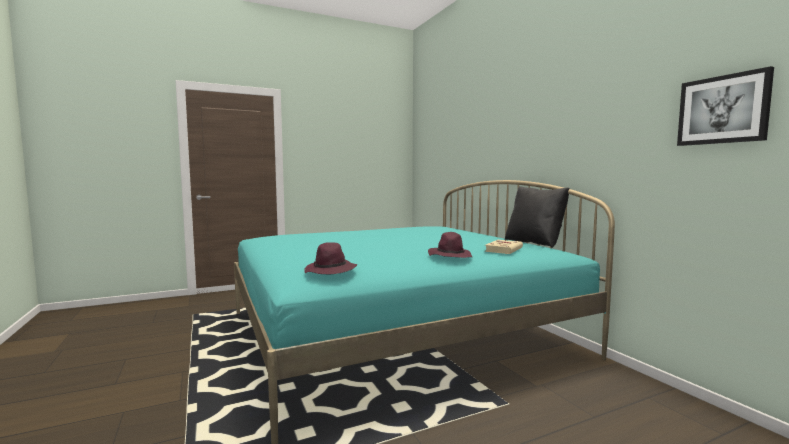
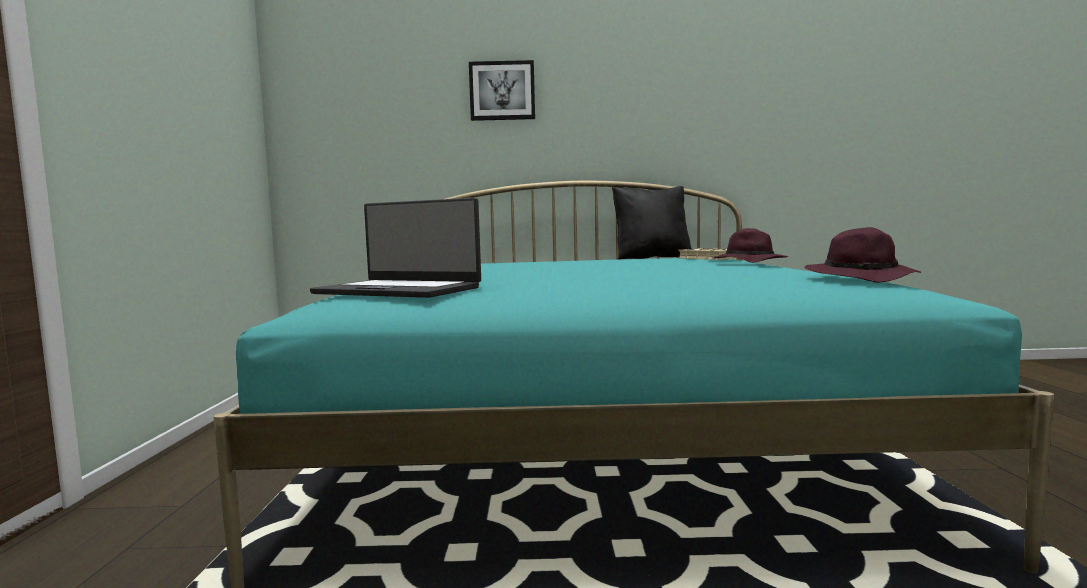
camera: 65 degrees left, 0 degrees up
picture [677,66,774,146] -> picture moved to [469,60,535,121]
none -> laptop [310,198,481,298]

